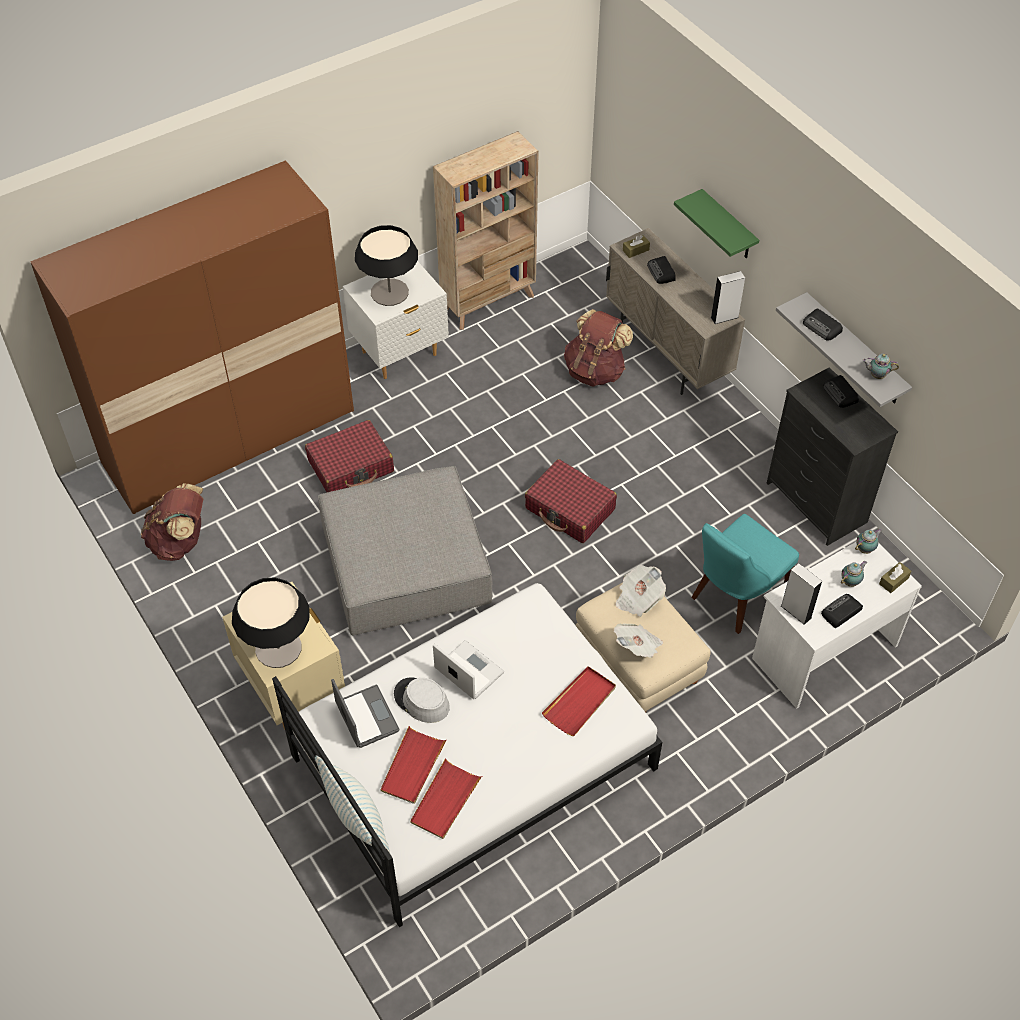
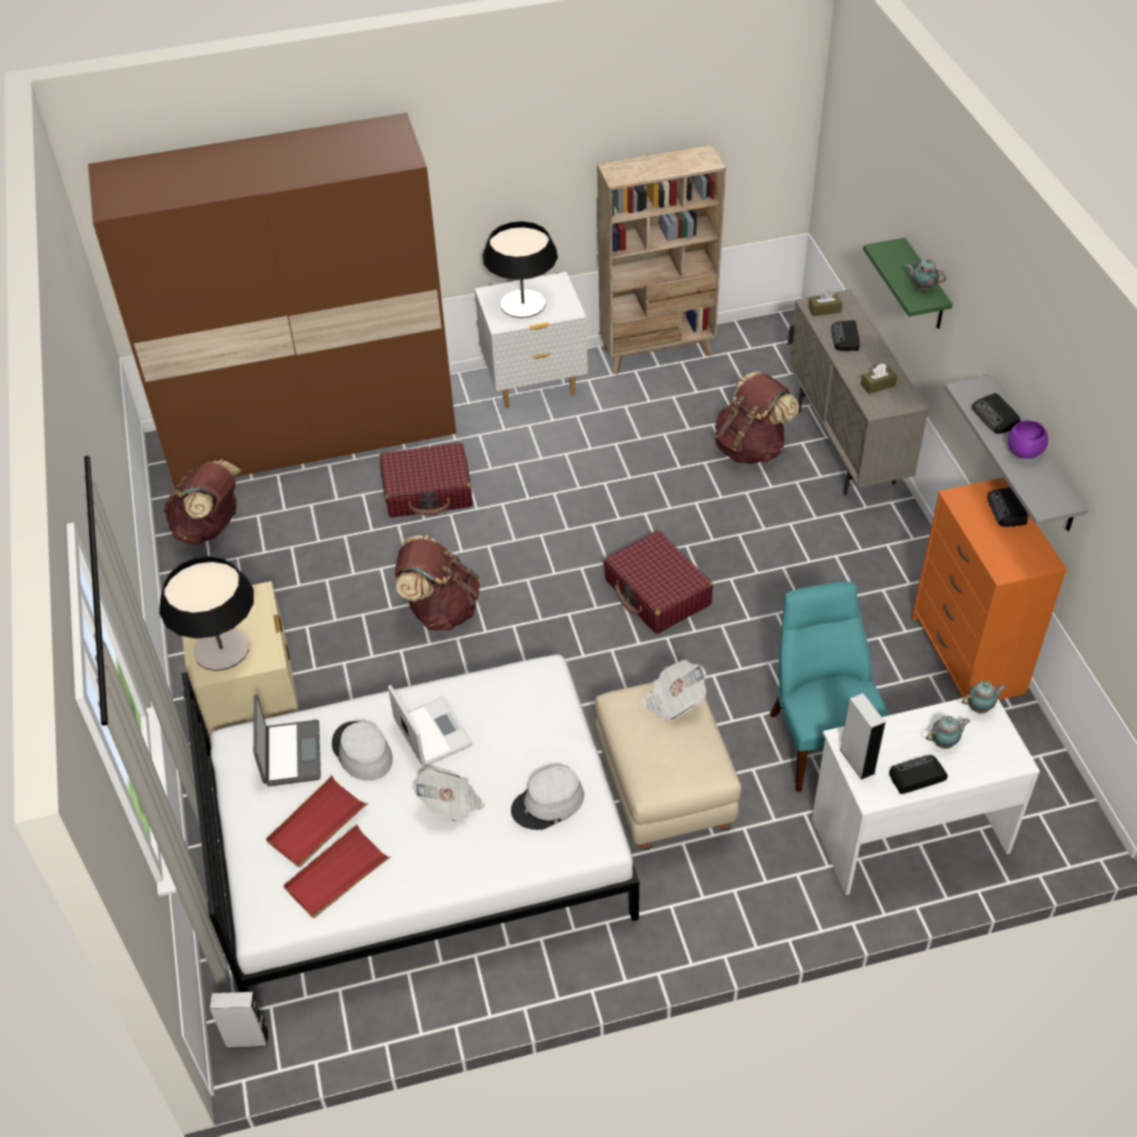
camera: 20 degrees right, 5 degrees down
pillow [315,756,390,853] -> none
grey ottoman [318,466,492,635] -> brown backpack [395,535,480,631]
red tray [542,666,616,736] -> grey hat [511,766,584,830]
newspaper [614,624,663,658] -> newspaper moved to [413,768,485,821]
turquoise chair [691,514,799,634] -> turquoise chair turned 105 degrees clockwise [770,581,889,792]
grey speaker [711,271,745,324] -> grey speaker moved to [210,992,269,1048]
black dresser [767,367,898,546] -> orange dresser [912,477,1067,700]
teapot [862,354,899,379] -> teapot moved to [905,258,946,291]
brown tissue box [879,562,912,593] -> brown tissue box moved to [861,364,897,394]
none -> purple bowl [1008,420,1048,459]

